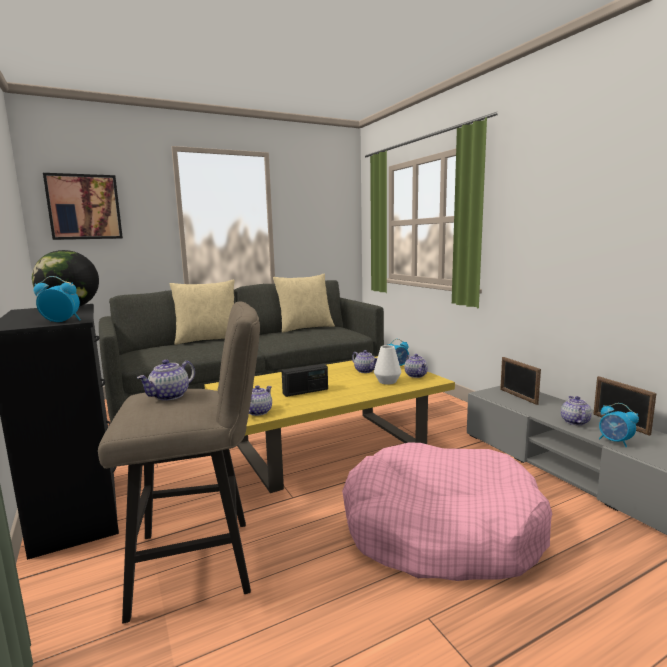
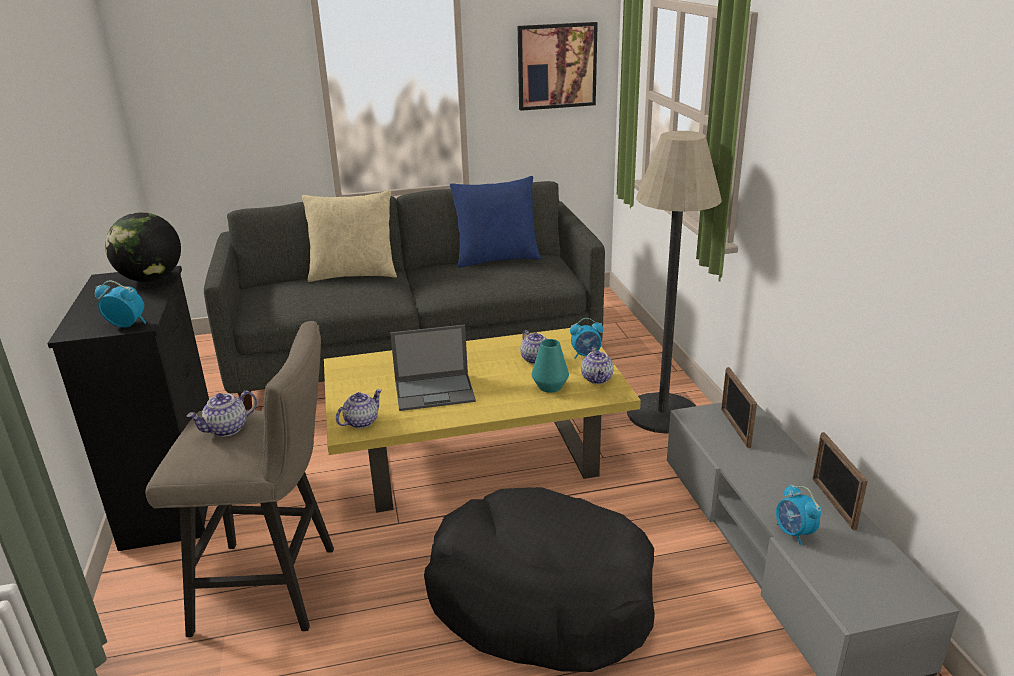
camera: 15 degrees right, 15 degrees up
picture [43,173,123,240] -> picture moved to [518,22,598,111]
beige pillow [273,274,335,333] -> blue pillow [450,176,541,268]
radio [282,364,328,397] -> laptop [390,325,476,411]
pink dog bed [342,442,552,581] -> black dog bed [424,487,655,672]
white vase [374,345,401,384] -> turquoise vase [532,339,569,393]
teapot [561,396,592,426] -> none
none -> floor lamp [627,131,722,434]

